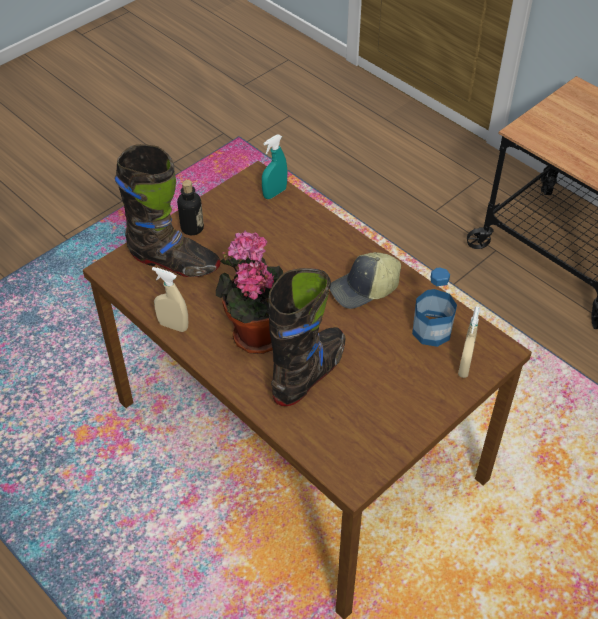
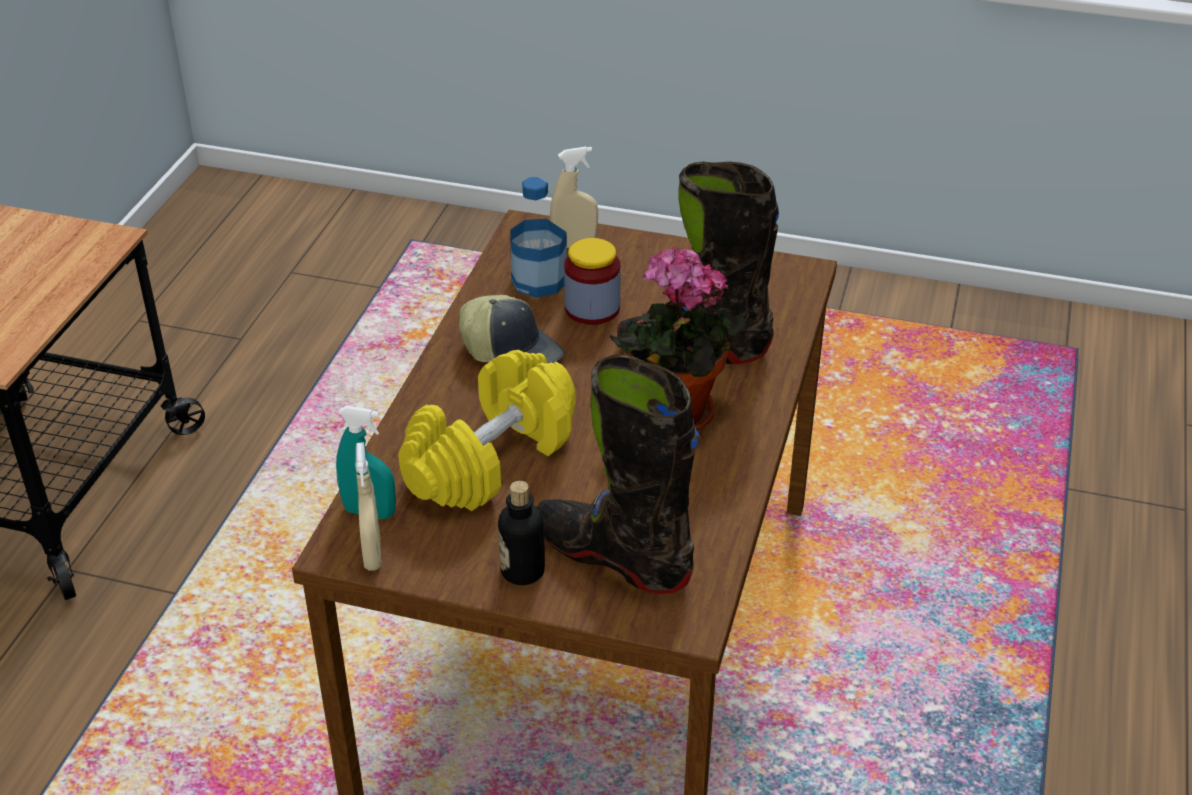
camera: 120 degrees left, 10 degrees down
black boot [114,144,221,277] -> black boot turned 45 degrees counterclockwise [537,354,700,594]
beige spray bottle [152,267,188,332] -> beige spray bottle moved to [355,442,381,571]
none -> yellow dumbbell [398,350,576,511]
none -> jar [564,238,621,325]

